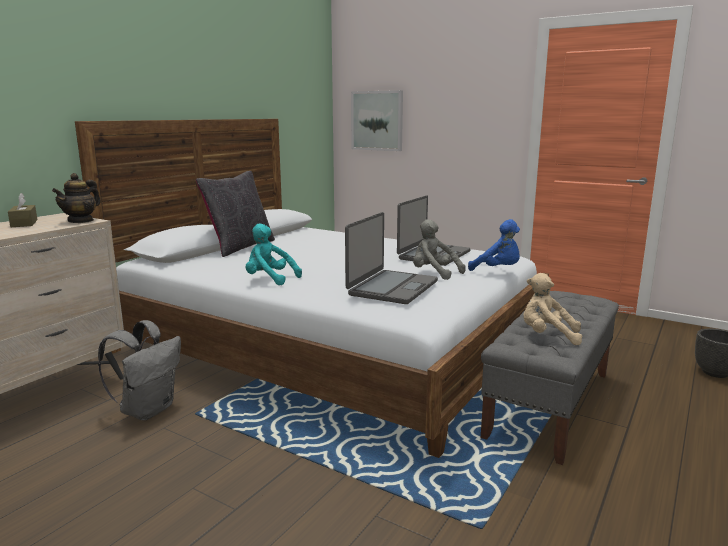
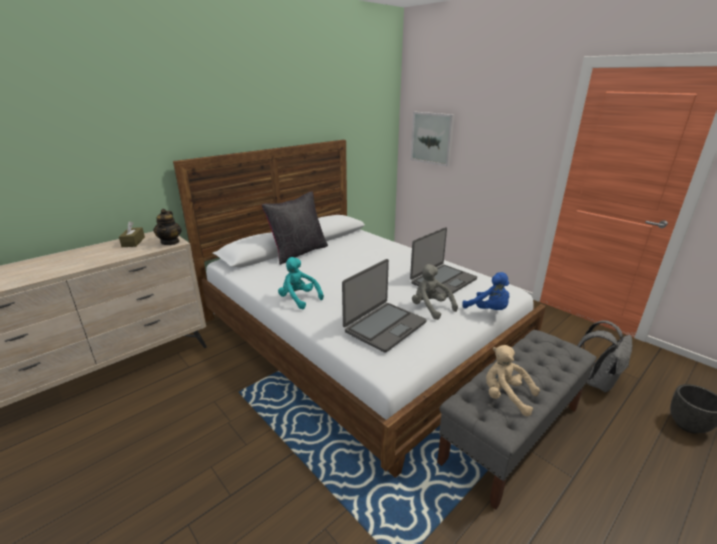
camera: 15 degrees right, 10 degrees up
teapot [52,173,101,223] -> teapot turned 45 degrees counterclockwise [153,209,182,245]
grey backpack [98,320,181,420] -> grey backpack moved to [577,320,632,393]

